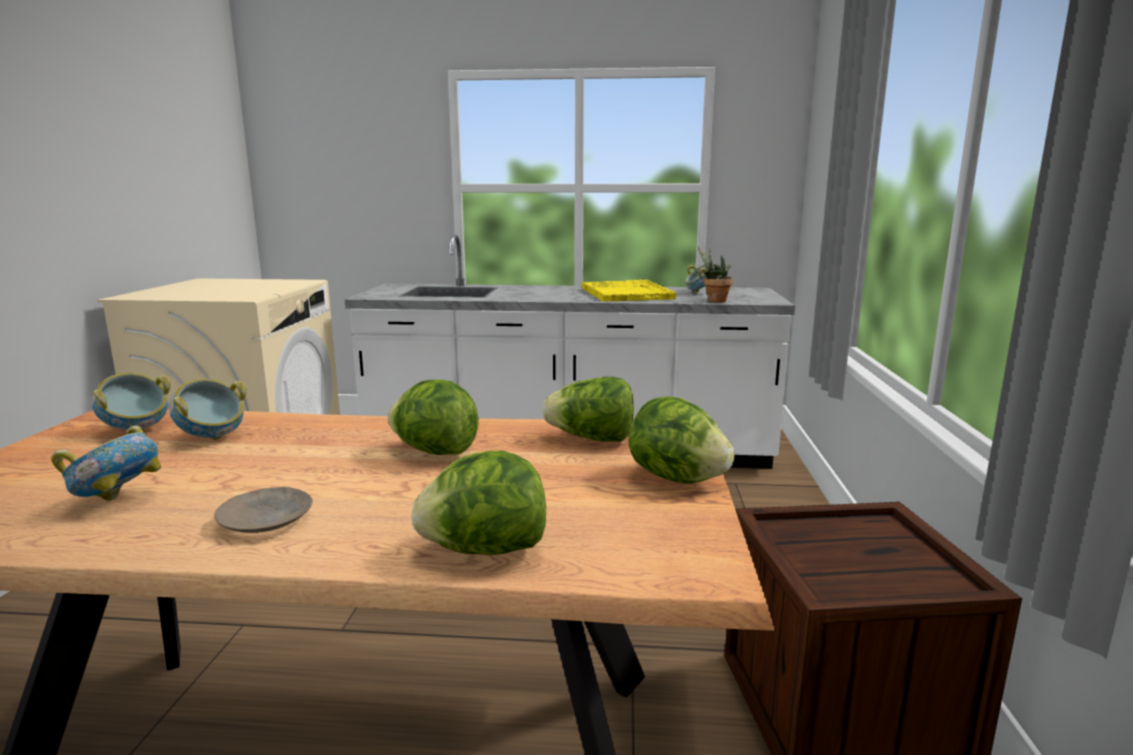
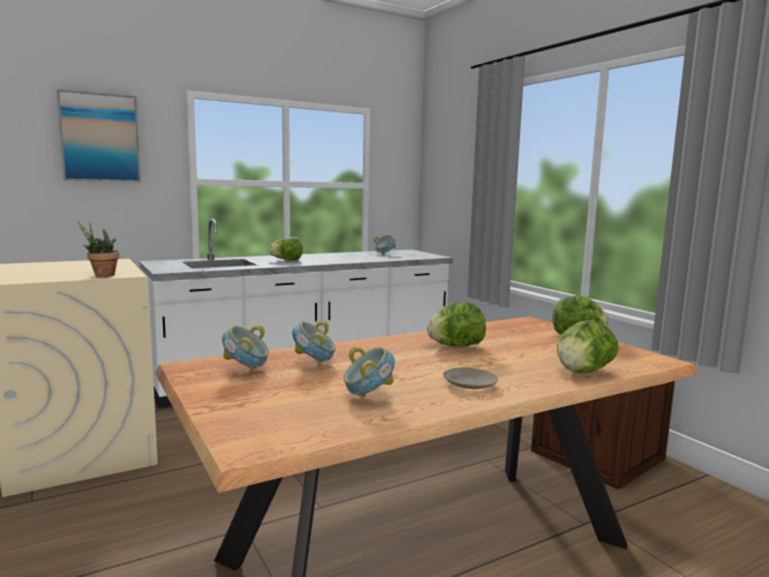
camera: 35 degrees left, 5 degrees down
lettuce [542,377,634,442] -> lettuce moved to [268,237,303,260]
yellow tray [582,280,676,302] -> none
potted plant [698,247,733,303] -> potted plant moved to [78,221,119,277]
none -> picture [57,89,141,182]

